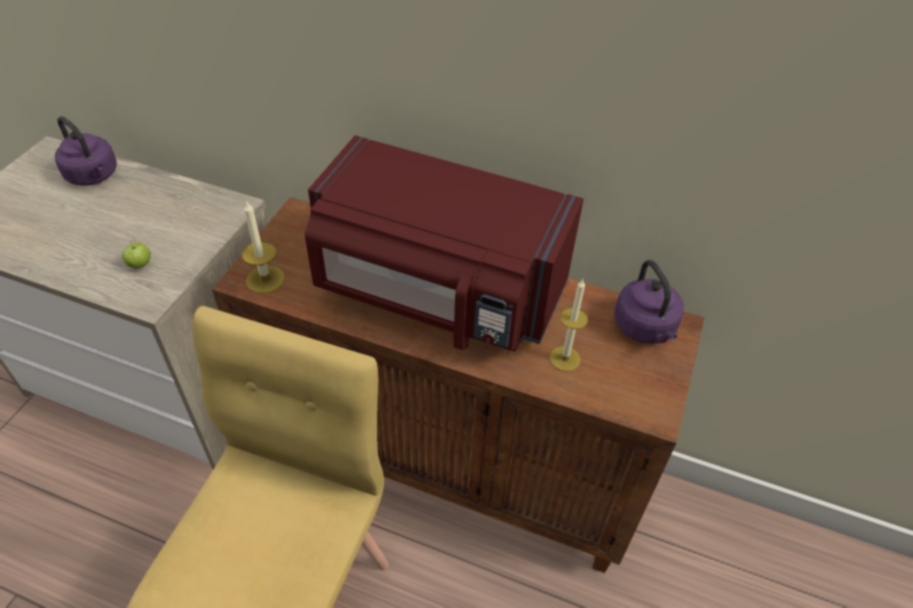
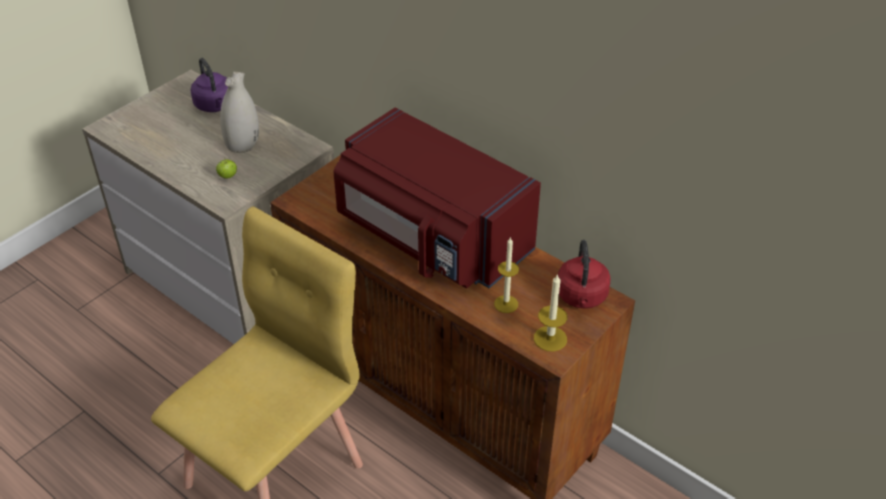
camera: 20 degrees right, 5 degrees down
candle [242,200,285,294] -> candle moved to [534,274,567,351]
purple kettle [615,260,684,344] -> red kettle [558,240,610,309]
none -> white vase [220,71,259,153]

